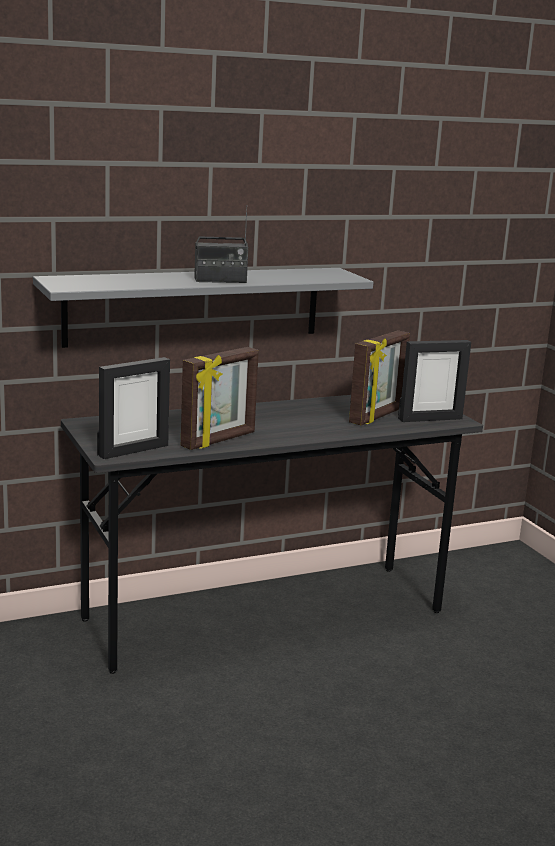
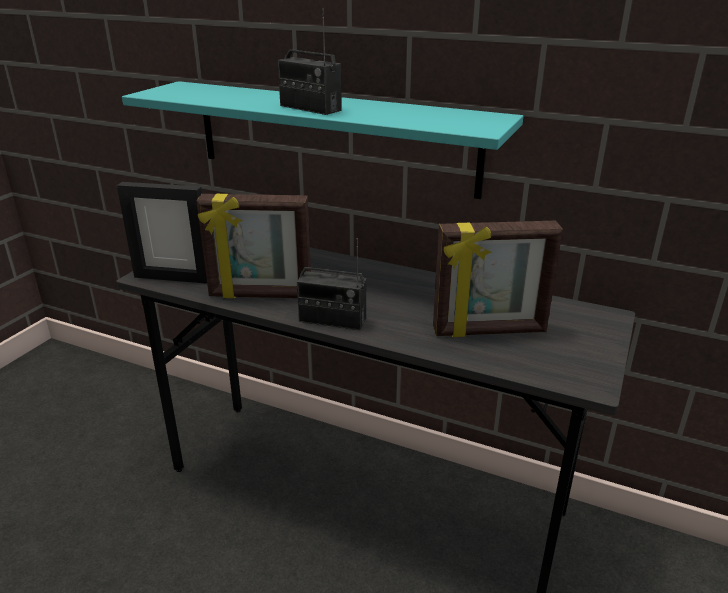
camera: 50 degrees right, 10 degrees up
grey shelf [33,268,373,348] -> turquoise shelf [122,81,523,199]
picture frame [398,340,471,422] -> none
none -> radio [297,238,366,330]

